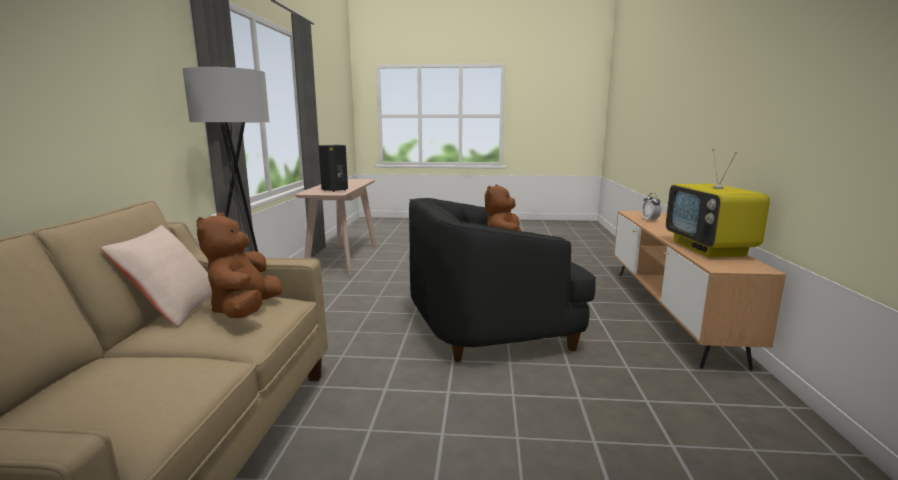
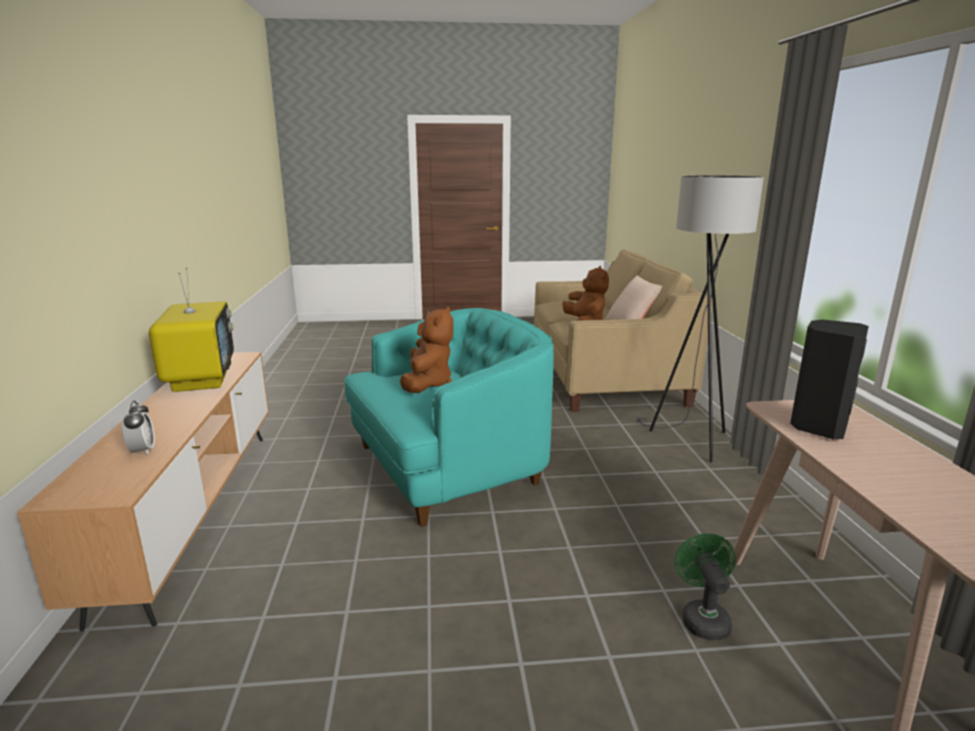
camera: 170 degrees right, 5 degrees up
black armchair [409,198,596,362] -> turquoise armchair [344,308,554,527]
none -> green fan [675,533,736,640]

